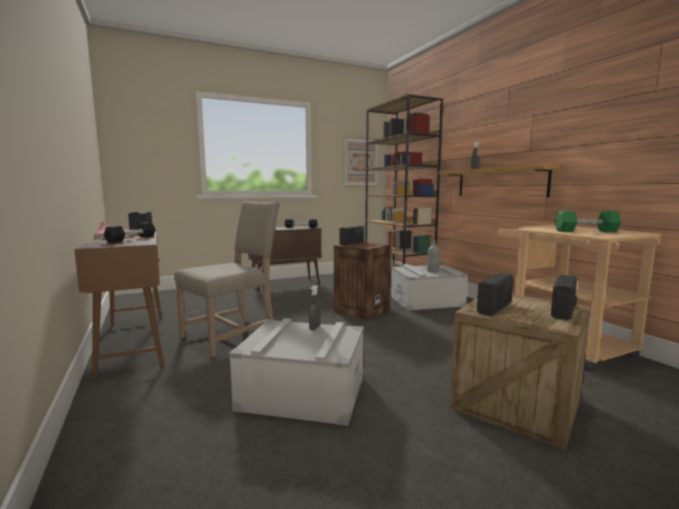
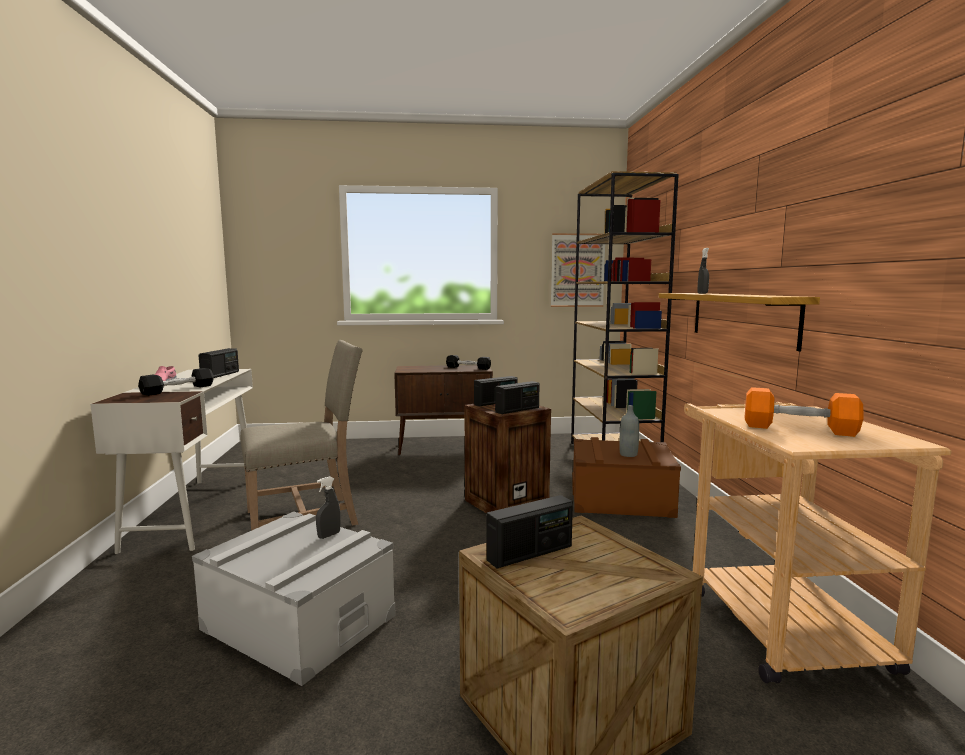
camera: 20 degrees right, 0 degrees up
brown desk [74,228,165,379] -> white desk [90,369,253,554]
grey storage box [390,265,468,311] -> brown storage box [572,437,681,518]
radio [551,275,577,320] -> radio moved to [495,381,539,414]
green dumbbell [555,211,621,233] -> orange dumbbell [745,387,863,437]

